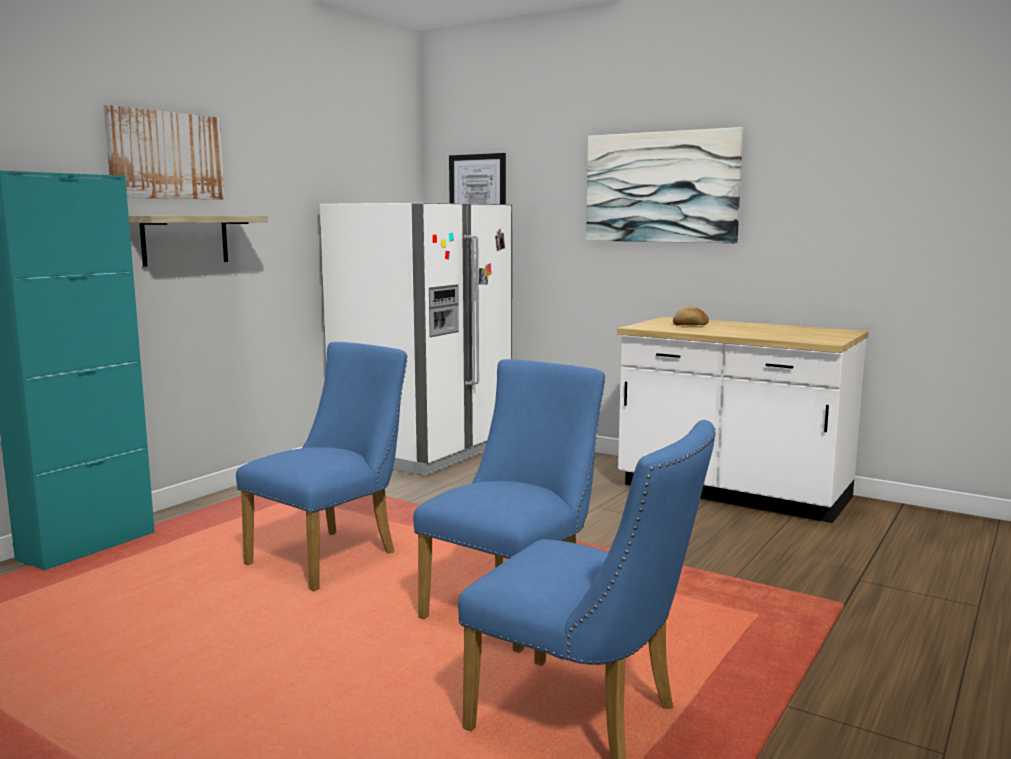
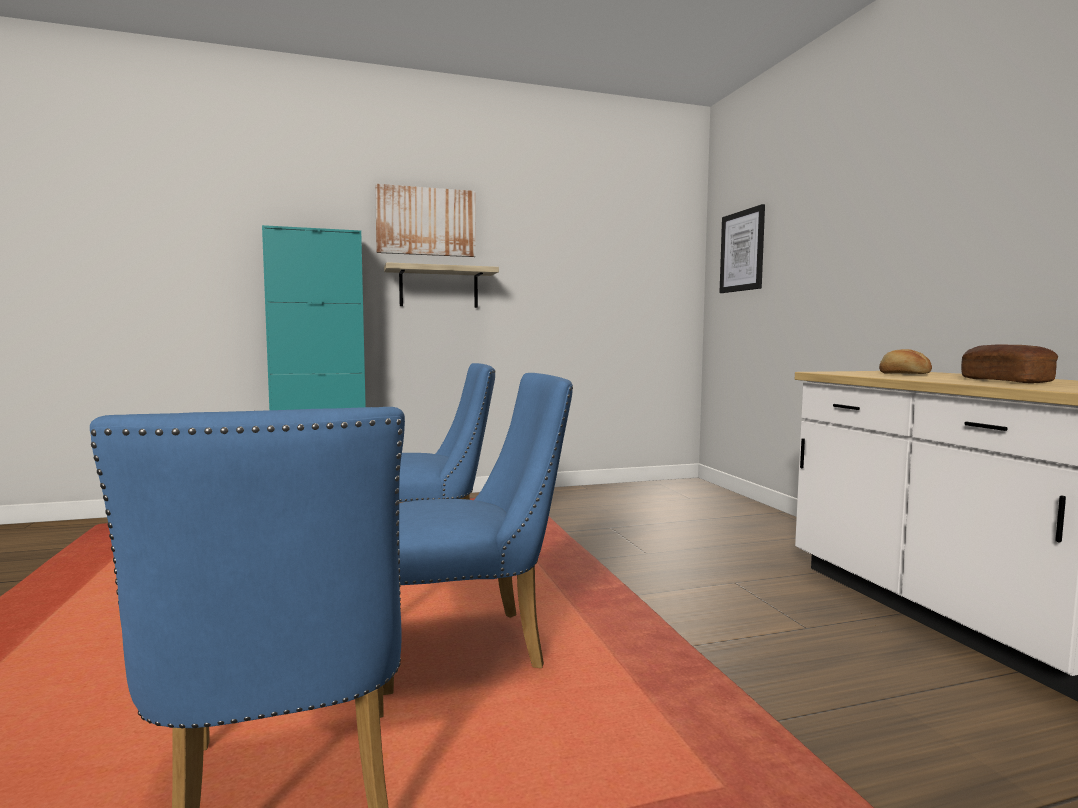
camera: 40 degrees right, 5 degrees down
white fridge [320,203,512,475] -> none
picture [586,127,743,243] -> none
none -> bread [961,344,1058,383]

